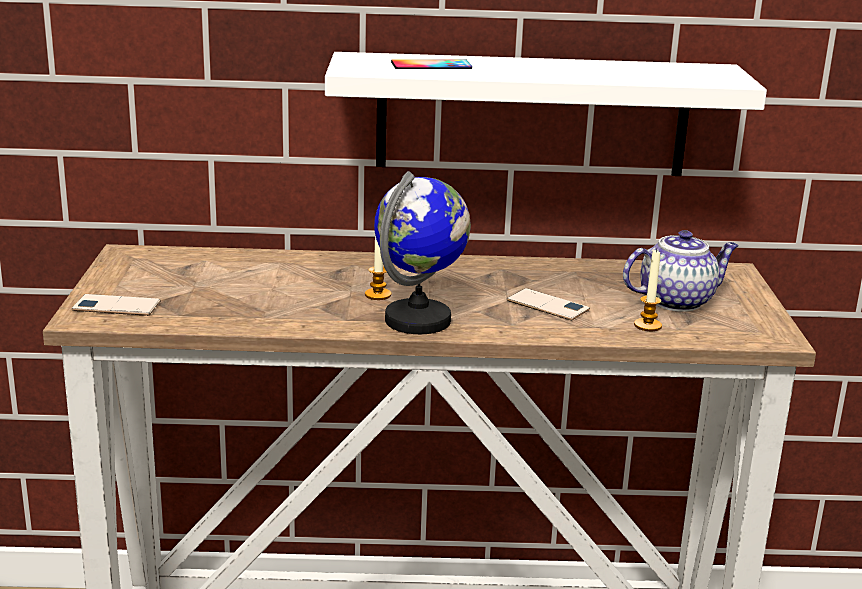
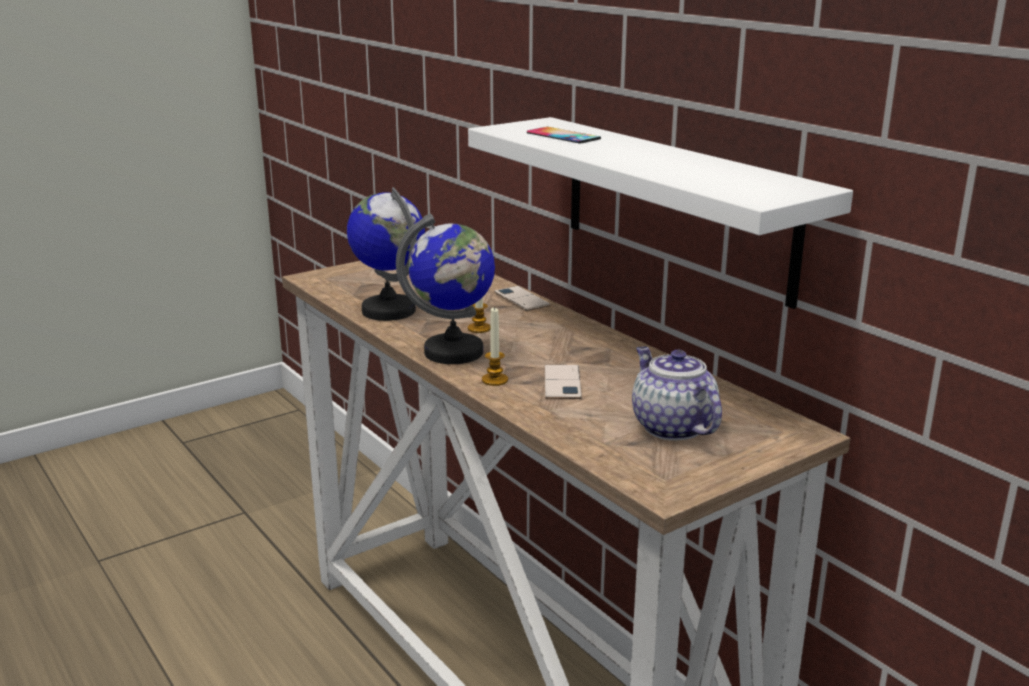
camera: 55 degrees right, 0 degrees up
phone [71,294,160,316] -> phone moved to [494,286,550,311]
teapot [623,230,739,312] -> teapot turned 150 degrees counterclockwise [632,346,722,440]
candle [634,249,662,331] -> candle moved to [482,306,508,386]
none -> globe [347,187,425,321]

